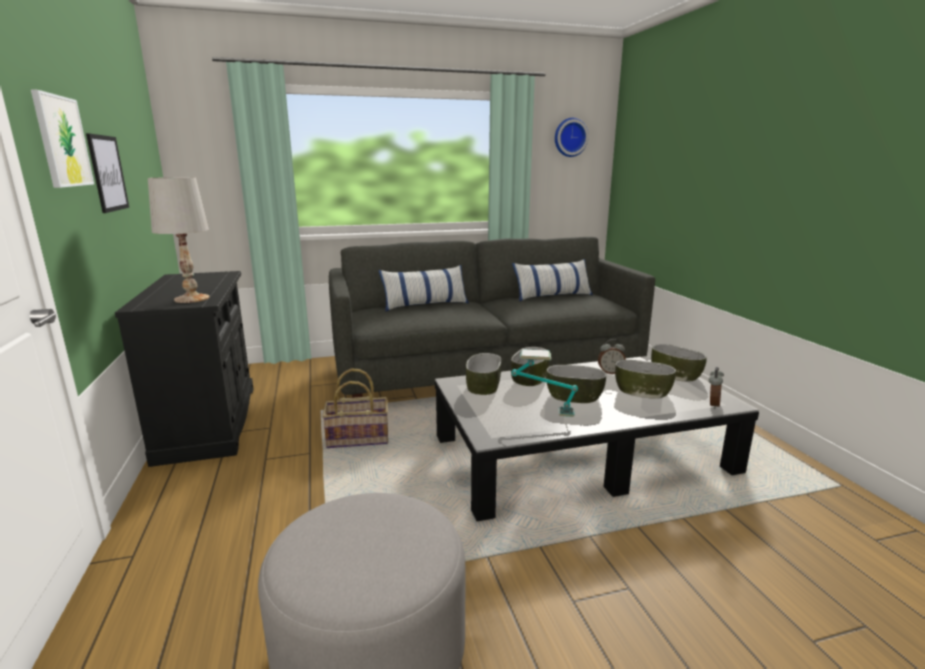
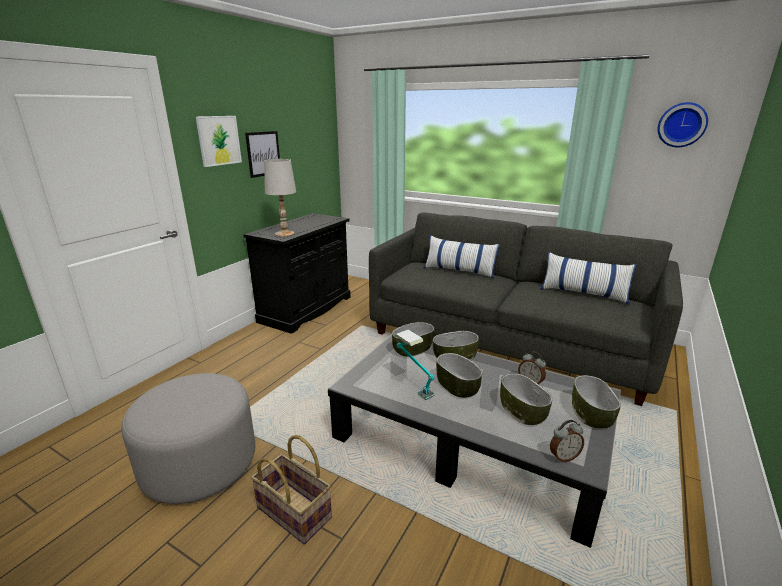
camera: 45 degrees right, 5 degrees up
basket [322,369,388,448] -> basket moved to [251,435,332,544]

